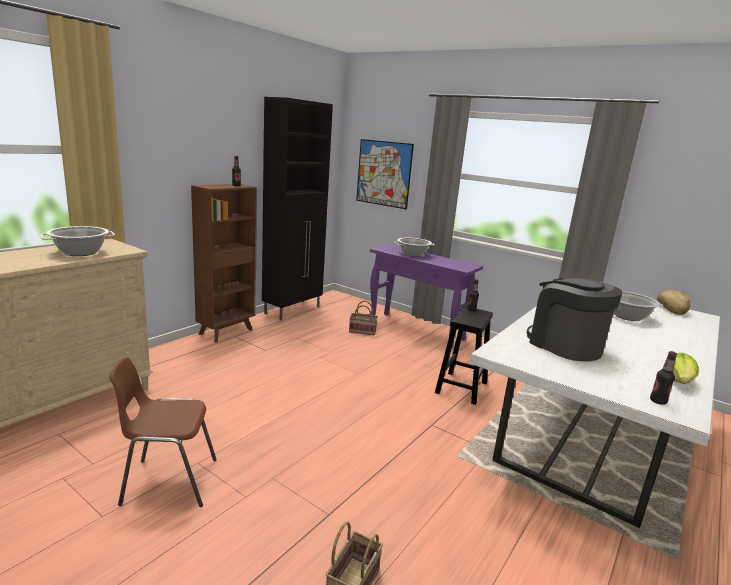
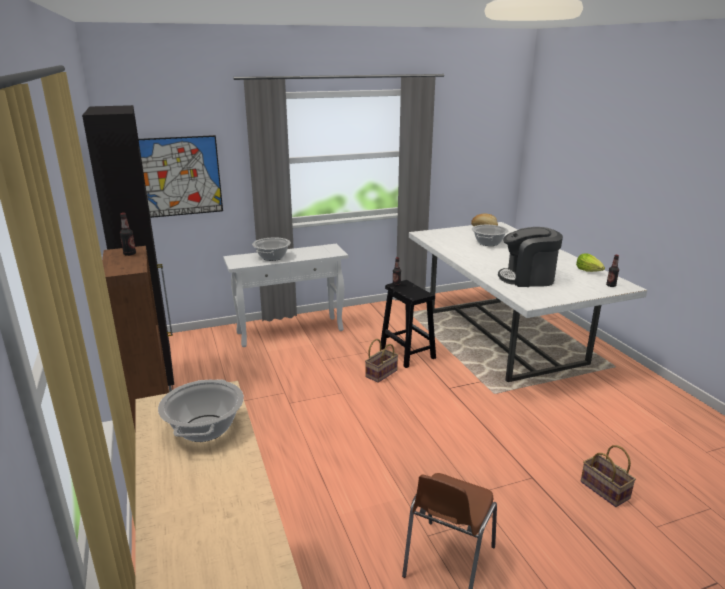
camera: 55 degrees left, 5 degrees up
basket [349,301,378,335] -> basket moved to [365,339,398,383]
purple console table [370,244,483,348] -> white console table [223,244,348,347]

